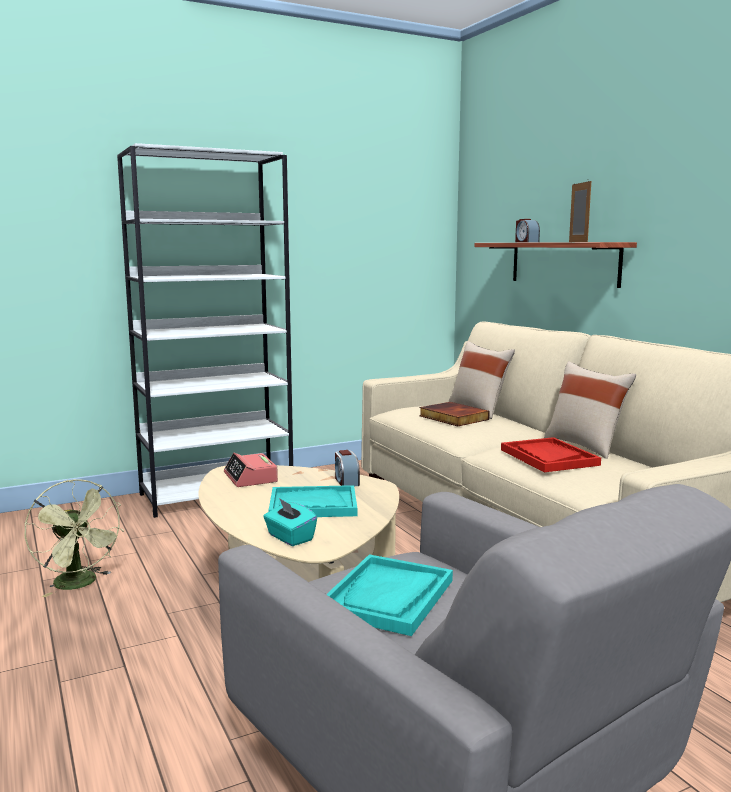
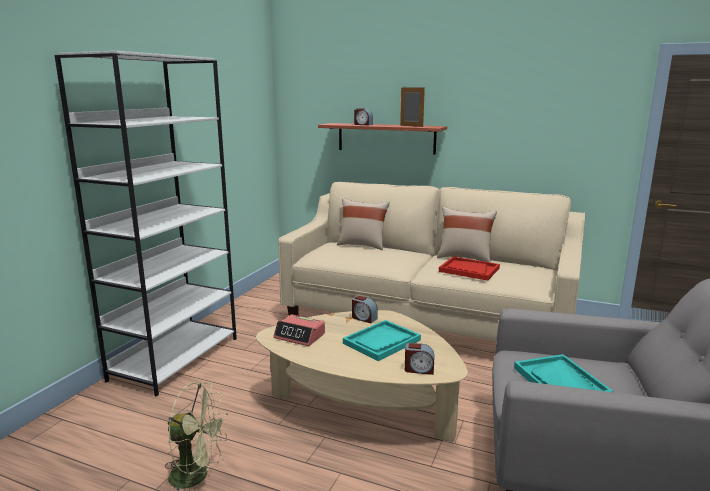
camera: 40 degrees left, 5 degrees up
turquoise tissue box [263,498,317,546] -> alarm clock [405,343,435,375]
book [419,402,490,426] -> none

